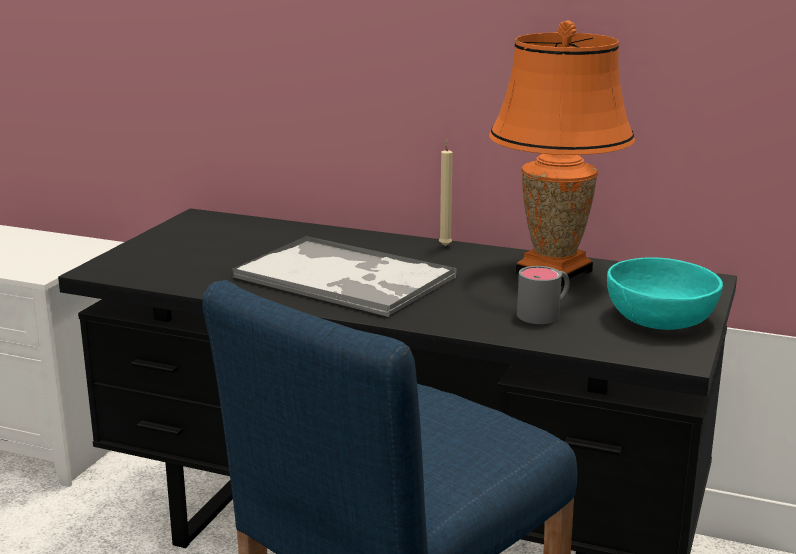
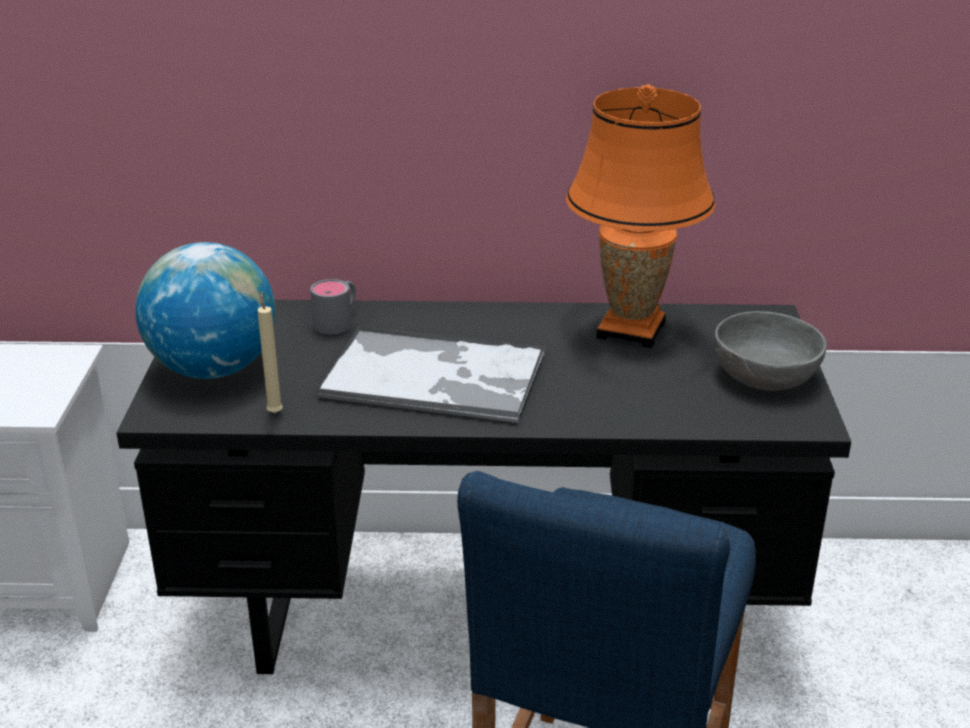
camera: 20 degrees left, 10 degrees up
beige candle [439,138,453,246] -> beige candle moved to [257,291,283,414]
grey mug [517,266,570,324] -> grey mug moved to [310,279,356,334]
turquoise bowl [607,258,723,330] -> grey bowl [714,311,827,391]
none -> globe [135,242,275,379]

